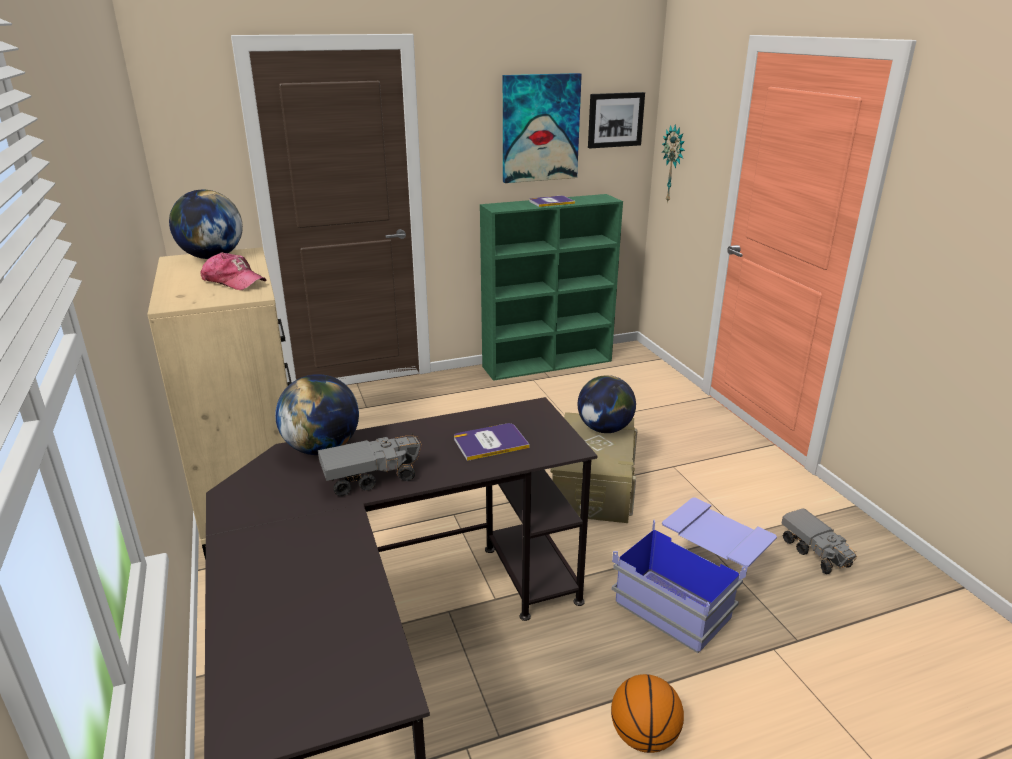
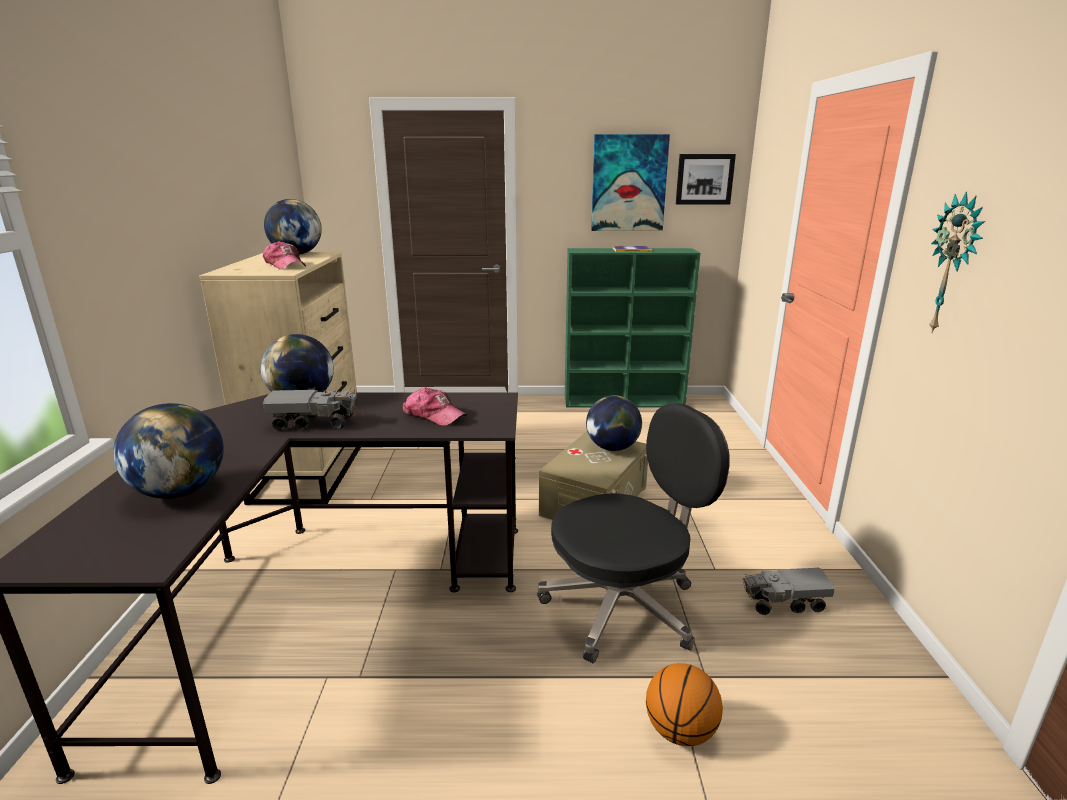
camera: 20 degrees right, 5 degrees down
book [454,423,530,461] -> cap [403,387,467,426]
basketball [611,674,684,753] -> basketball moved to [646,663,723,746]
blue storage box [612,498,777,653] -> black office chair [537,403,730,663]
wall clock [662,124,685,203] -> wall clock moved to [929,192,985,333]
toy truck [781,508,858,574] -> toy truck turned 90 degrees clockwise [742,568,835,615]
none -> globe [113,403,224,499]

